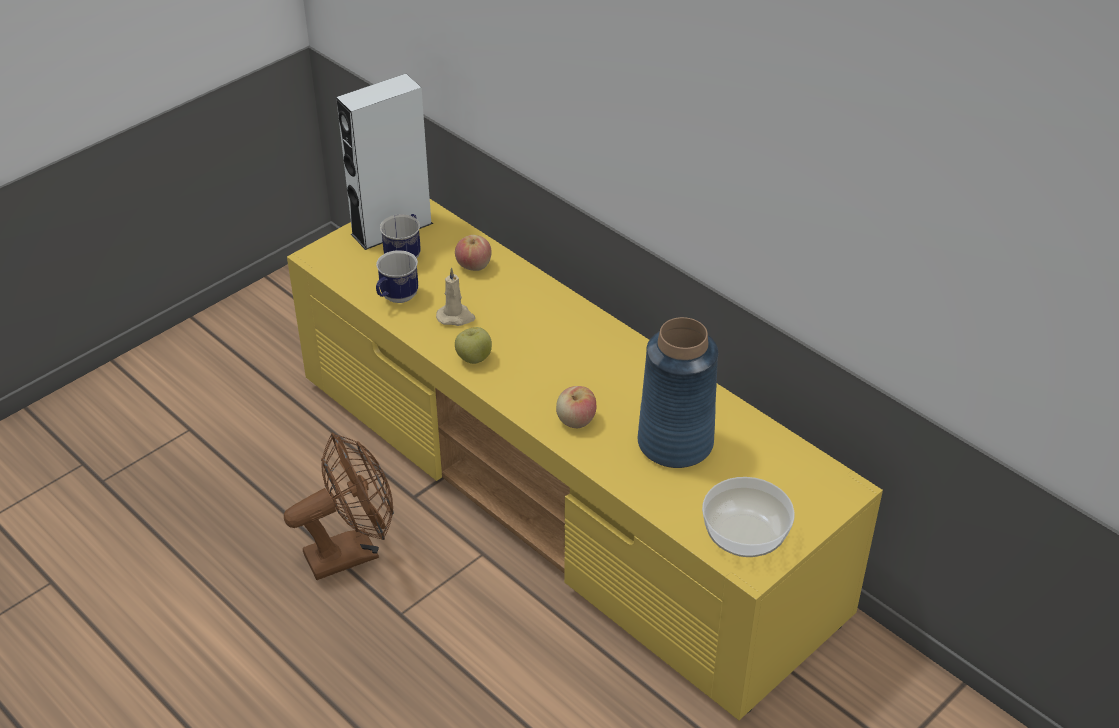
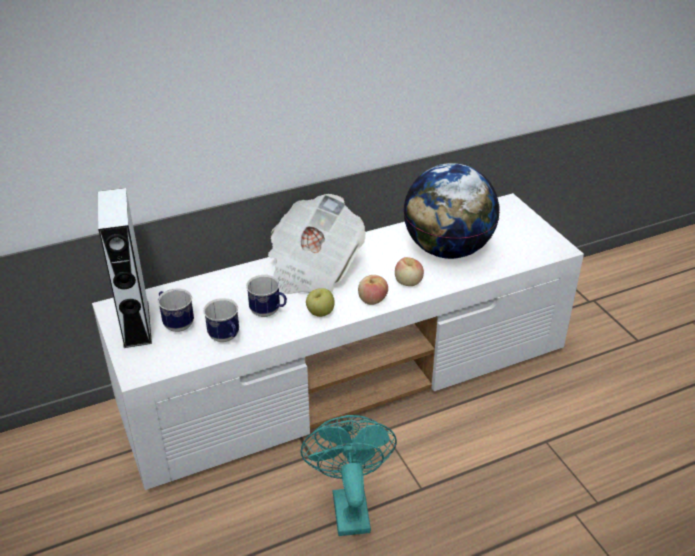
camera: 70 degrees left, 5 degrees down
brown fan [284,433,394,580] -> turquoise fan [300,415,397,536]
yellow tv stand [287,199,883,720] -> white tv stand [92,193,584,490]
beige candle [436,267,476,326] -> mug [246,275,287,317]
apple [455,235,492,271] -> apple moved to [358,275,388,305]
blue vase [638,317,718,468] -> globe [403,163,500,259]
bowl [702,477,795,557] -> none
none -> newspaper [268,194,366,294]

